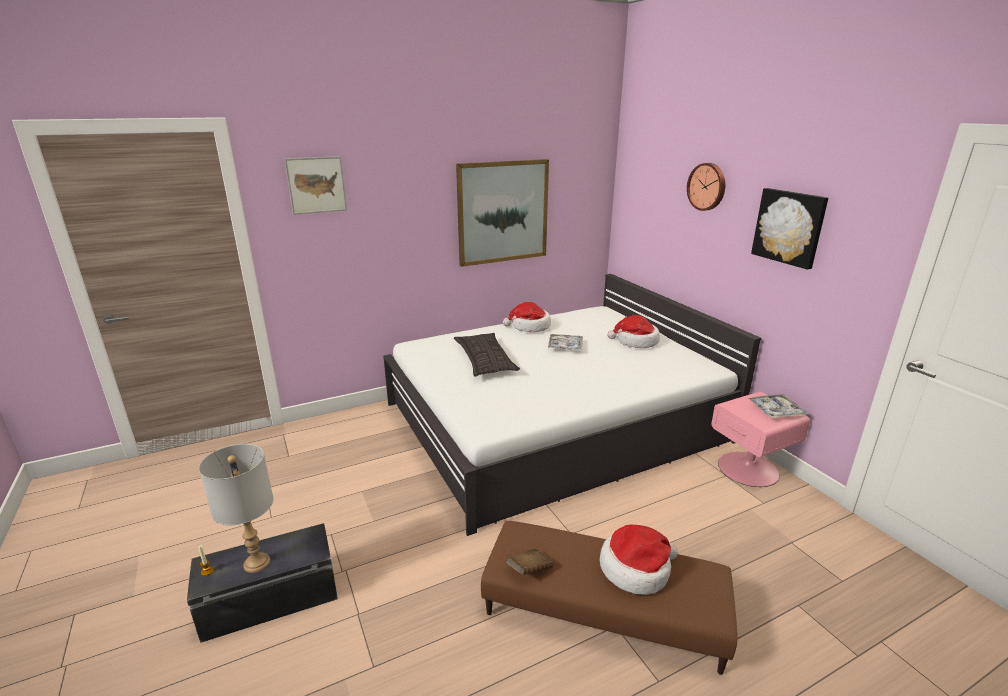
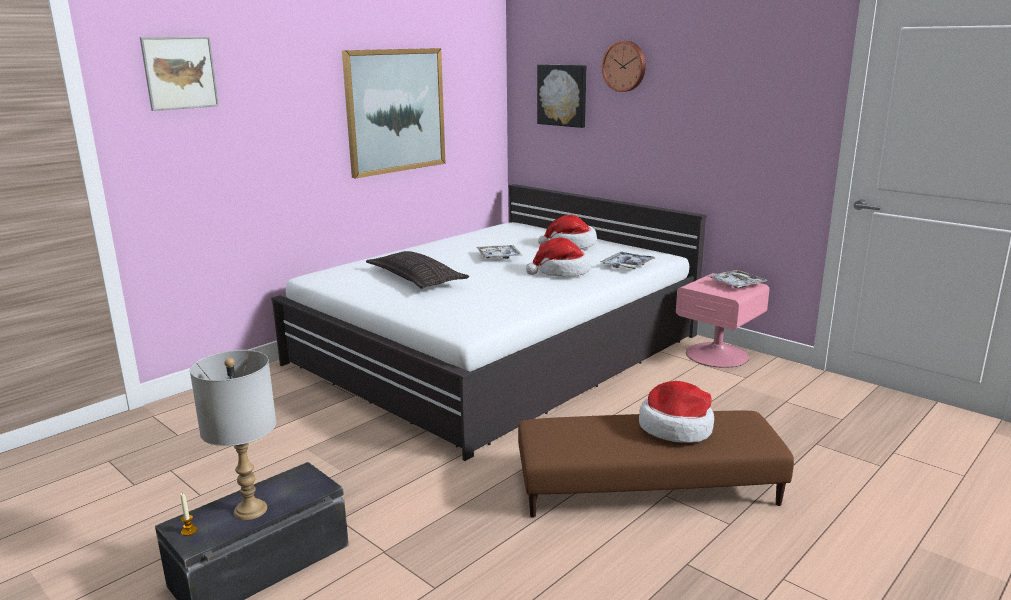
camera: 20 degrees left, 5 degrees down
hat [503,302,551,332] -> hat moved to [526,238,591,277]
brown book [506,549,554,575] -> none
picture [751,188,828,270] -> picture moved to [537,65,586,128]
none -> tray [600,252,655,269]

